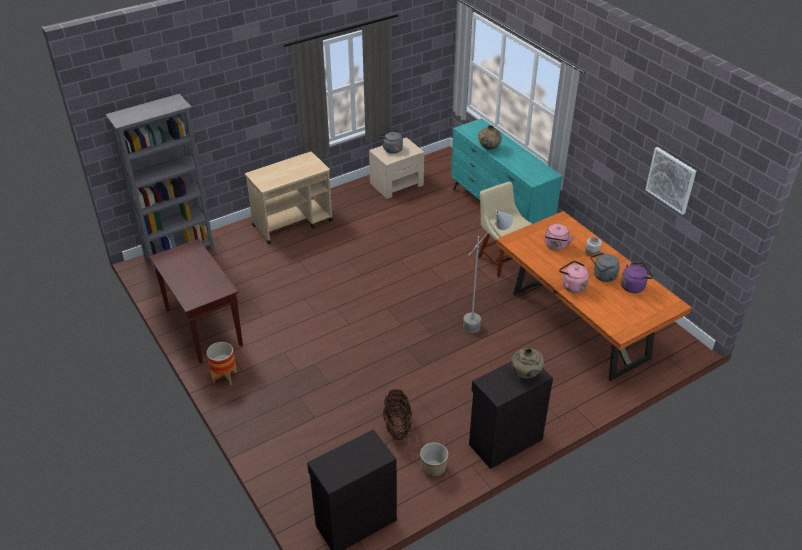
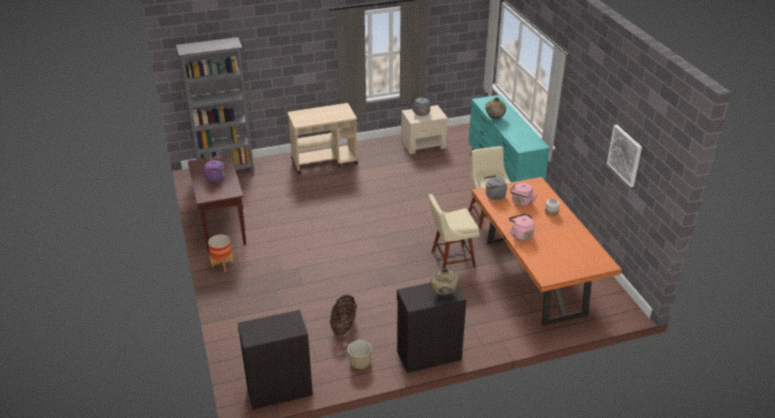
camera: 15 degrees right, 5 degrees down
grey floor lamp [463,211,513,333] -> beige chair [429,194,480,269]
grey kettle [591,252,620,282] -> grey kettle moved to [484,175,507,200]
purple kettle [621,263,654,293] -> purple kettle moved to [204,158,226,182]

